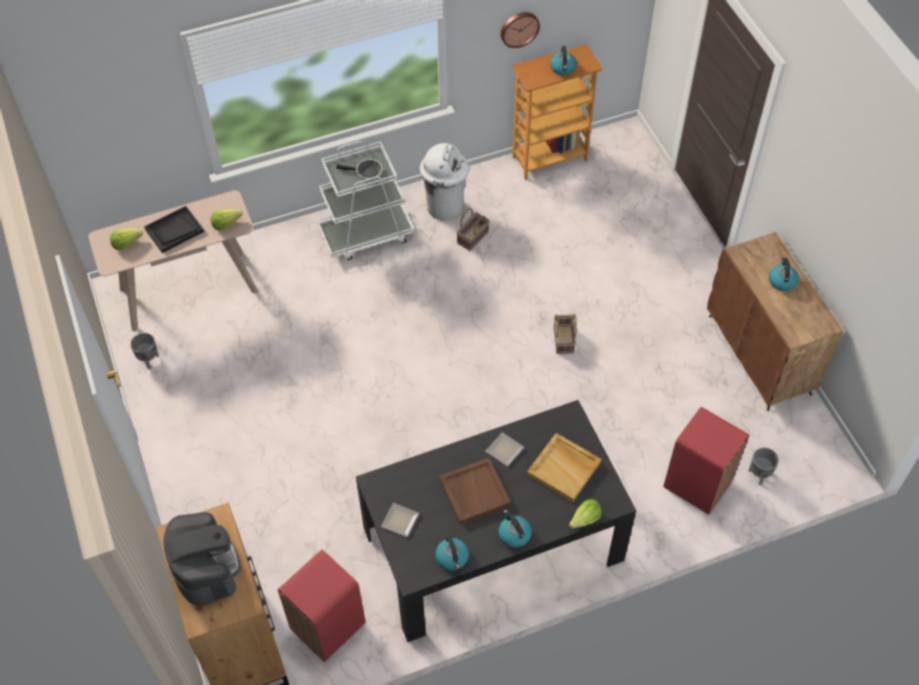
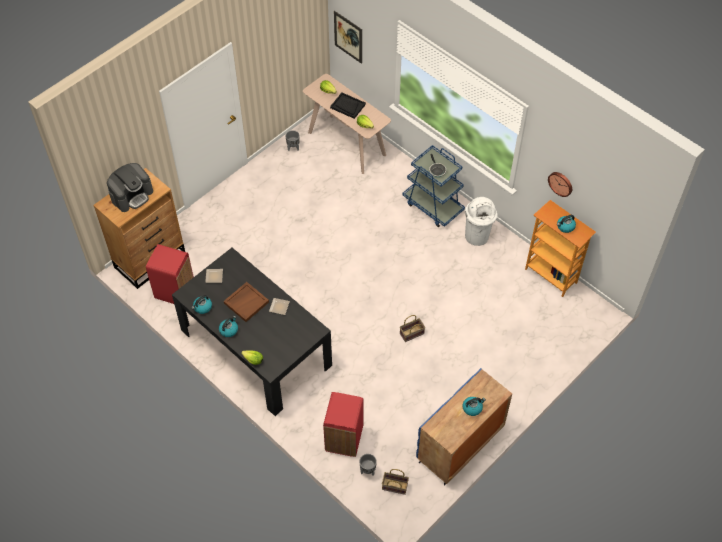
camera: 65 degrees right, 0 degrees up
white cart [317,141,414,260] -> blue cart [403,145,465,227]
basket [456,208,489,251] -> basket moved to [382,469,409,495]
beige tray [527,433,601,502] -> none
brown cabinet [707,232,844,411] -> blue cabinet [416,368,512,485]
none -> picture [334,11,362,64]

